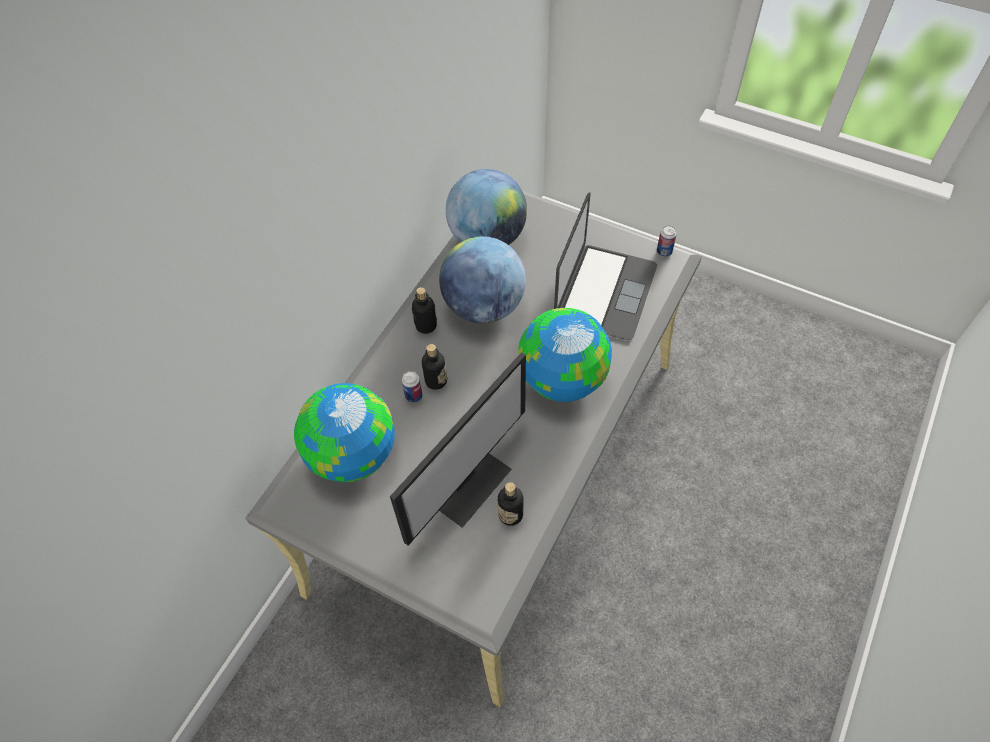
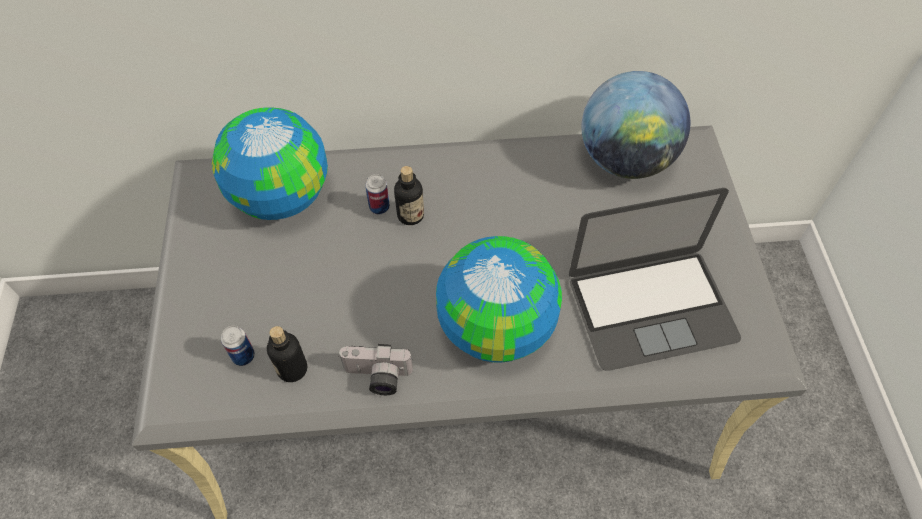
camera: 55 degrees right, 0 degrees up
monitor [390,352,526,546] -> none
bottle [412,287,437,334] -> none
globe [439,236,526,323] -> none
can [657,225,677,257] -> can moved to [221,326,255,366]
none -> camera [338,344,413,395]

